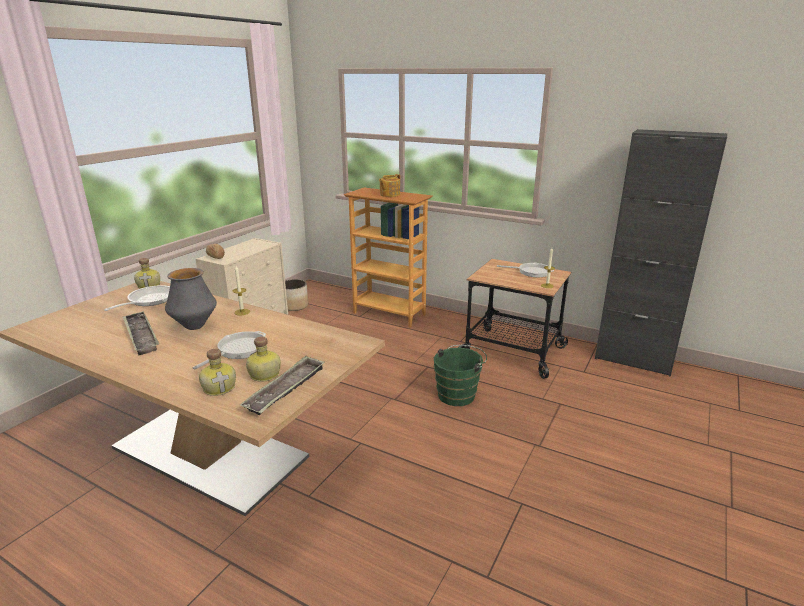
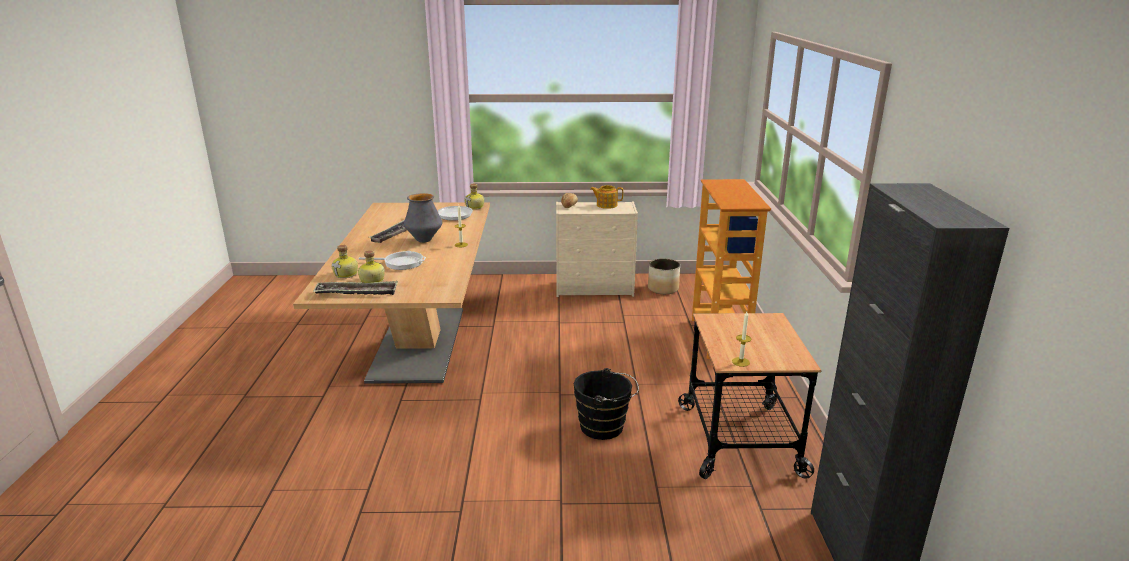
camera: 60 degrees right, 0 degrees up
teapot [379,174,400,197] -> teapot moved to [590,185,623,209]
green bucket [434,345,487,406] -> black bucket [574,368,639,440]
frying pan [497,263,554,277] -> none

